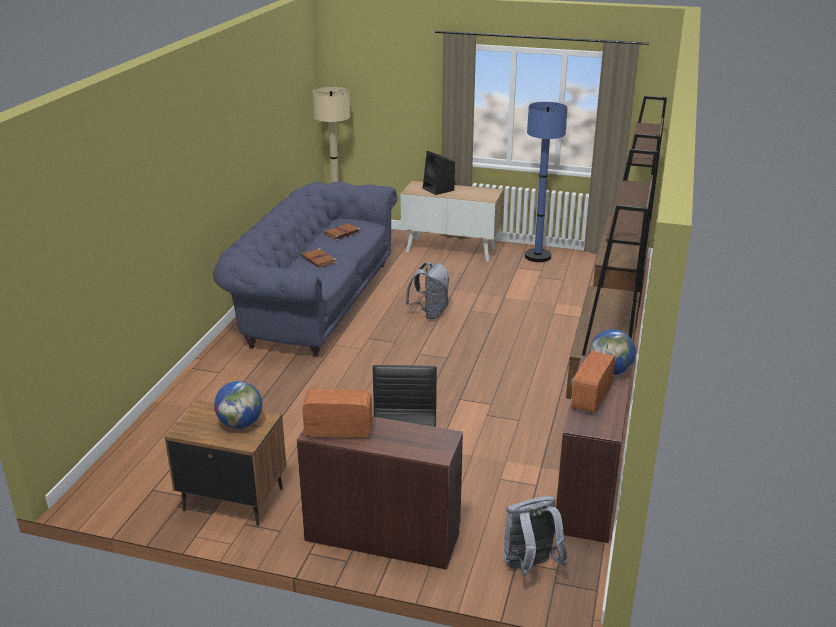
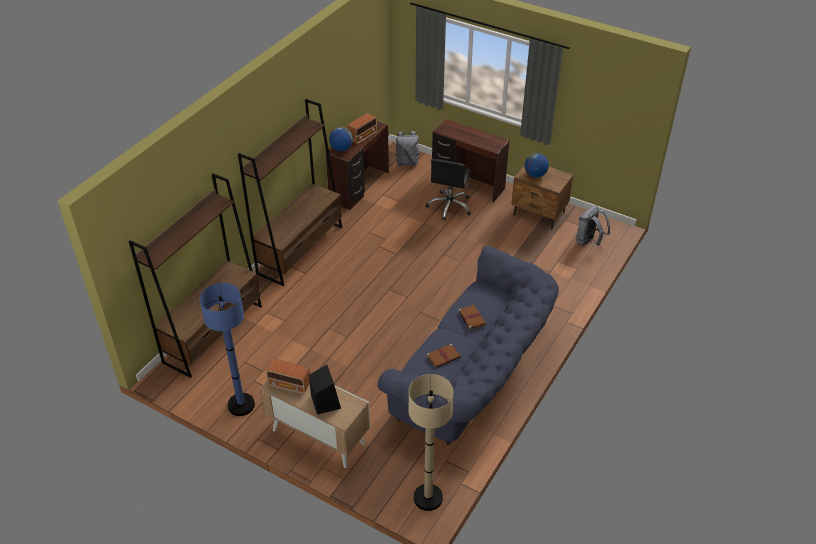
camera: 165 degrees left, 15 degrees up
radio [302,389,372,438] -> radio moved to [266,359,310,394]
grey backpack [405,262,450,319] -> grey backpack moved to [576,206,610,246]

